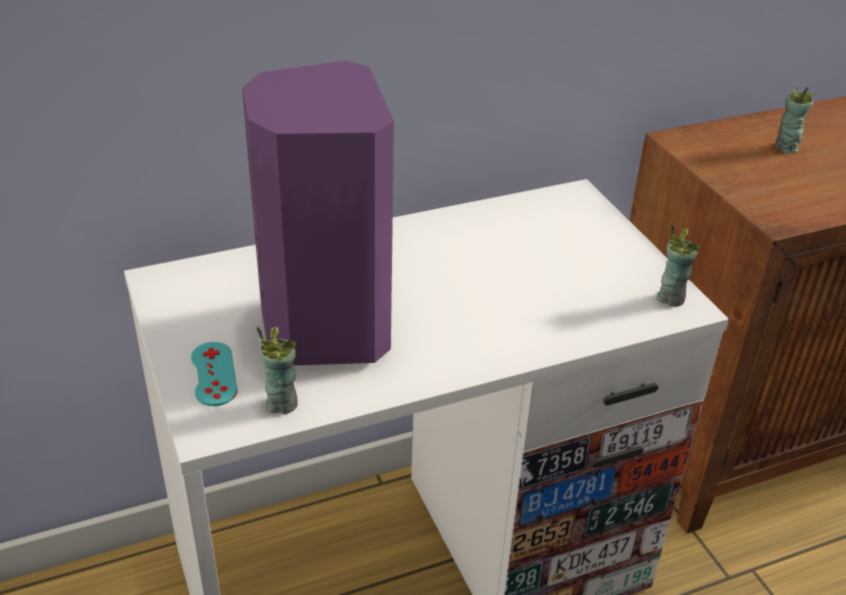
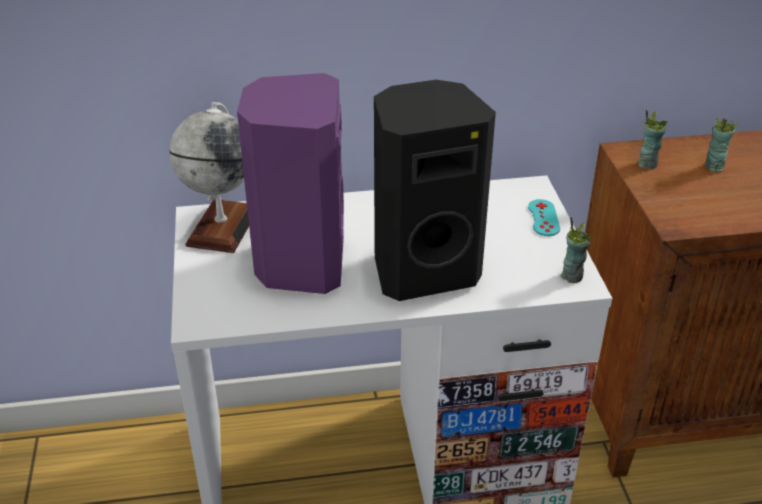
camera: 15 degrees right, 0 degrees up
turquoise game controller [191,342,238,406] -> turquoise game controller moved to [528,199,560,236]
cup [257,327,298,415] -> cup moved to [637,109,668,169]
none -> globe [169,102,249,253]
none -> black speaker [374,80,496,301]

